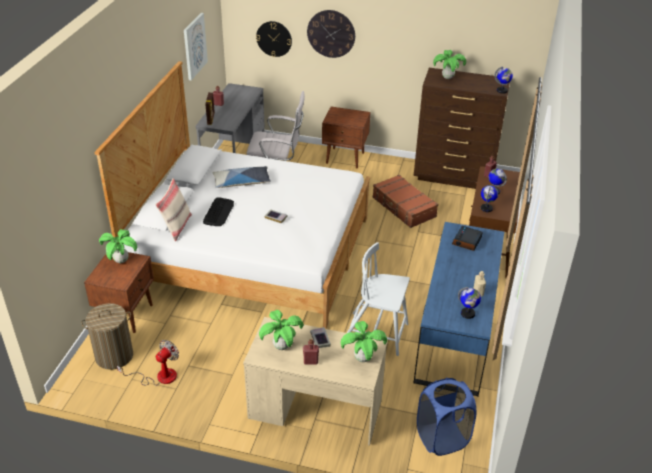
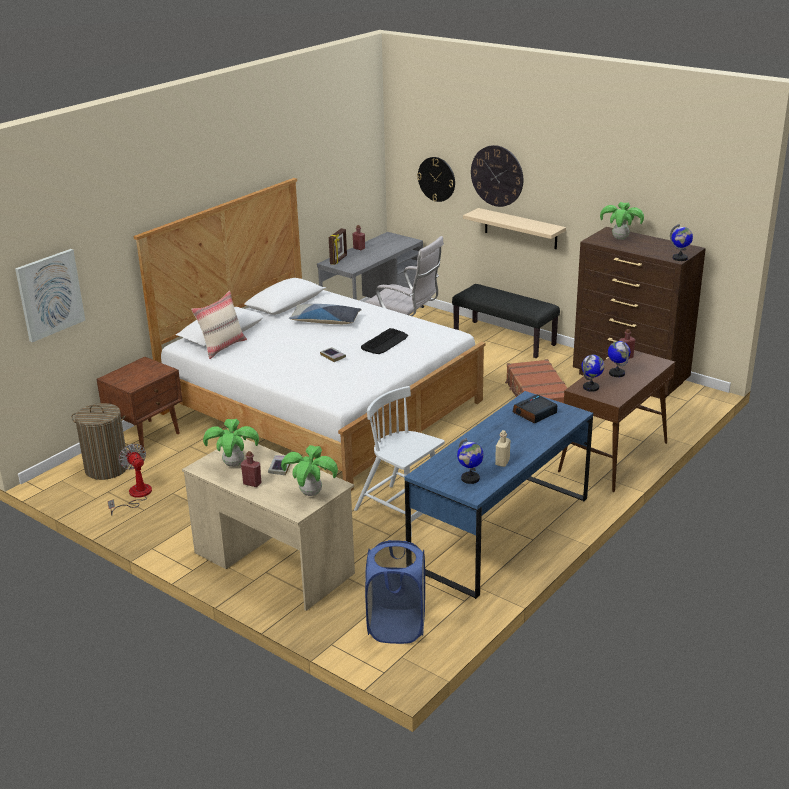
camera: 25 degrees right, 10 degrees down
potted plant [99,229,137,263] -> none
fan [117,340,179,386] -> fan turned 90 degrees counterclockwise [108,444,152,516]
picture [184,13,208,81] -> picture moved to [15,249,85,342]
keyboard [203,197,234,226] -> keyboard moved to [361,328,408,354]
brown nightstand [322,107,371,168] -> black bench [452,284,560,358]
none -> beige shelf [463,208,566,249]

